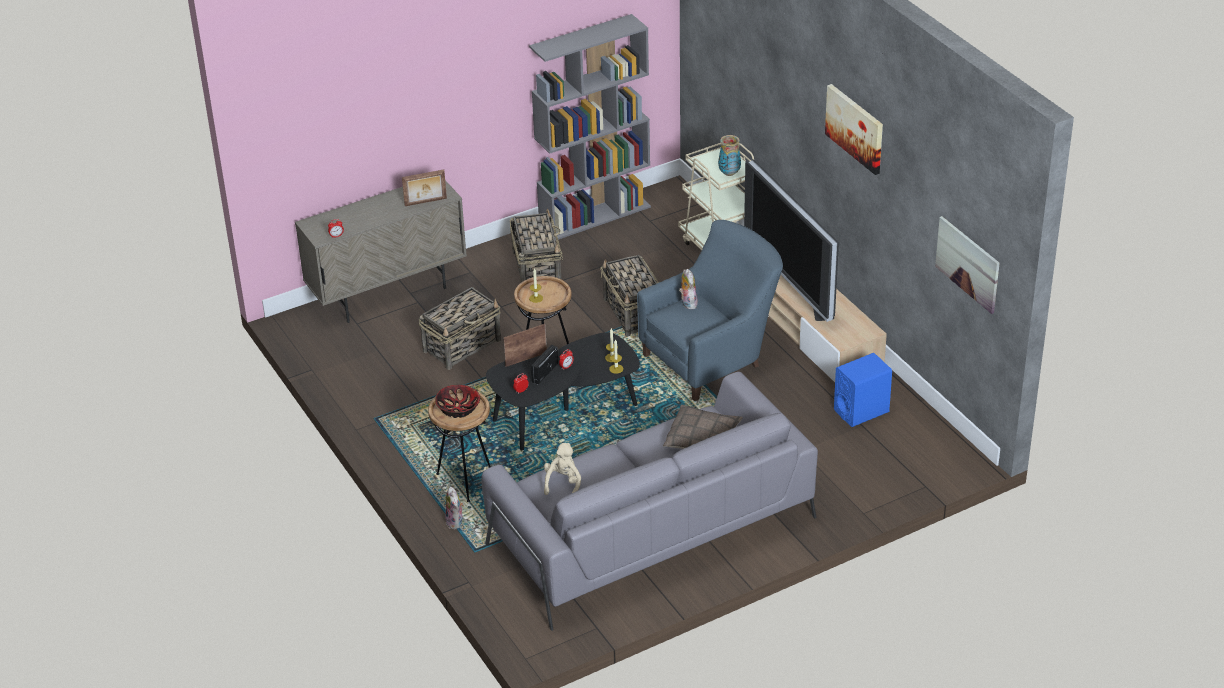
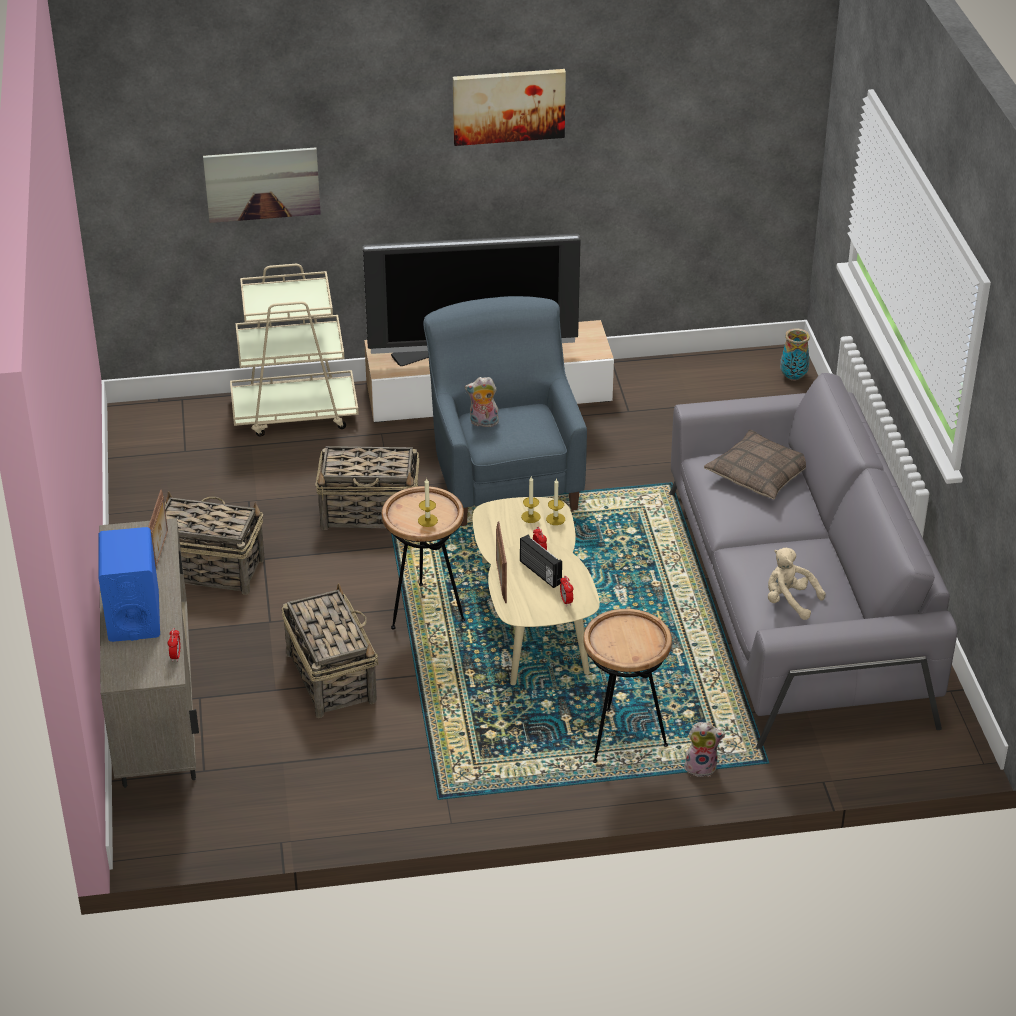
camera: 70 degrees left, 0 degrees up
bowl [435,385,480,418] -> none
black coffee table [486,332,640,450] -> beige coffee table [473,497,600,685]
grey bookcase [529,14,651,241] -> none
vase [718,135,741,176] -> vase moved to [780,329,810,381]
blue speaker [834,353,892,427] -> blue speaker moved to [98,527,160,642]
picture [935,216,1000,314] -> picture moved to [203,147,321,223]

